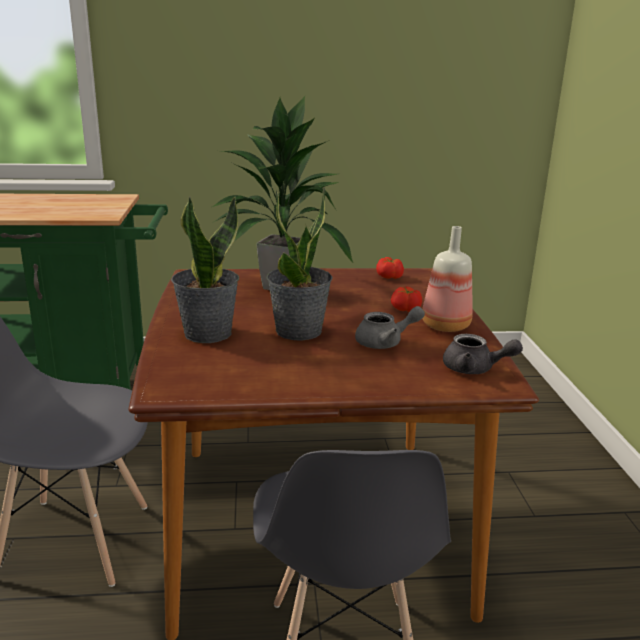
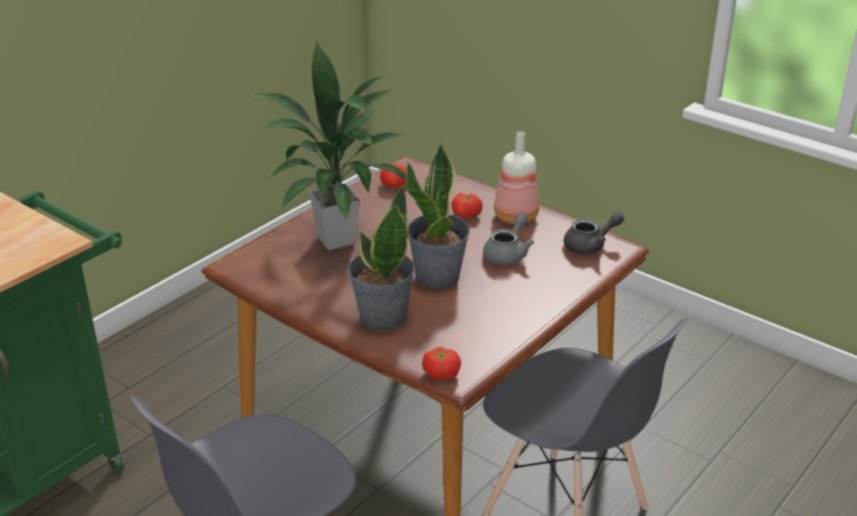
camera: 45 degrees left, 10 degrees up
none -> tomato [422,346,461,379]

